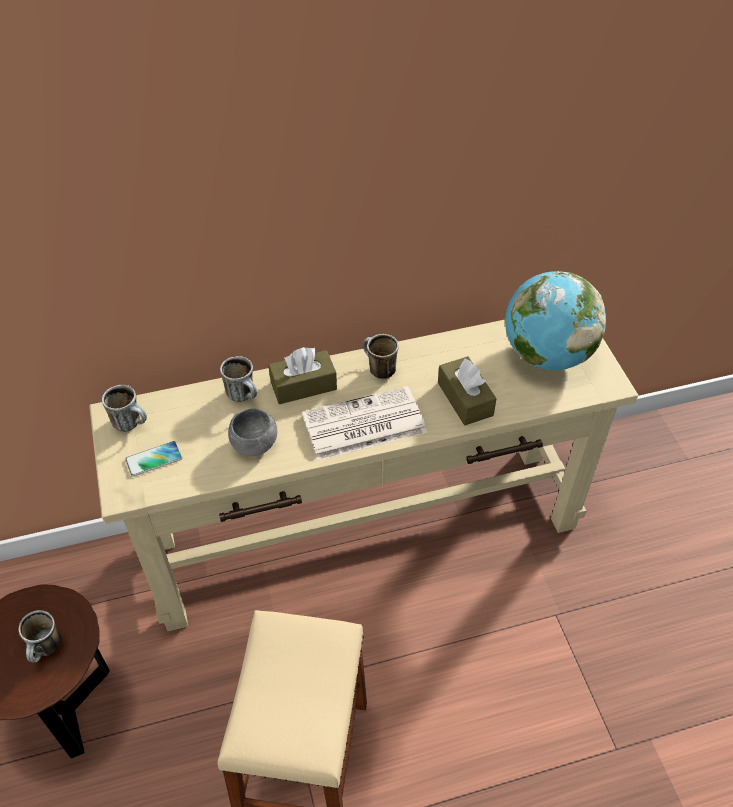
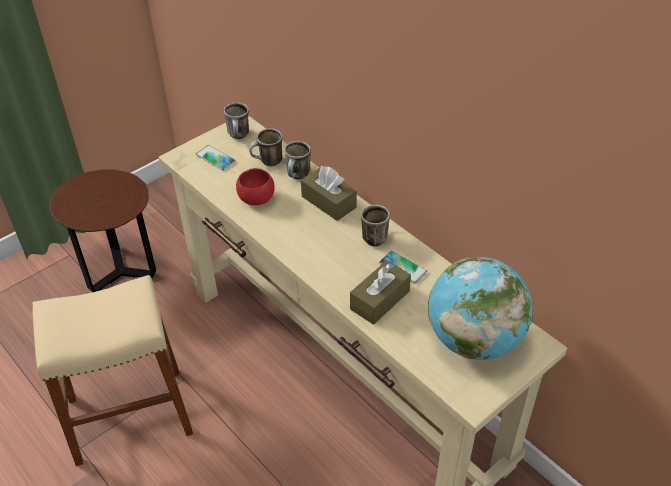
camera: 65 degrees right, 5 degrees down
mug [18,610,62,663] -> mug moved to [249,128,283,166]
grey bowl [228,409,277,456] -> red bowl [236,168,275,205]
newspaper [302,386,427,461] -> none
none -> phone [379,251,427,284]

